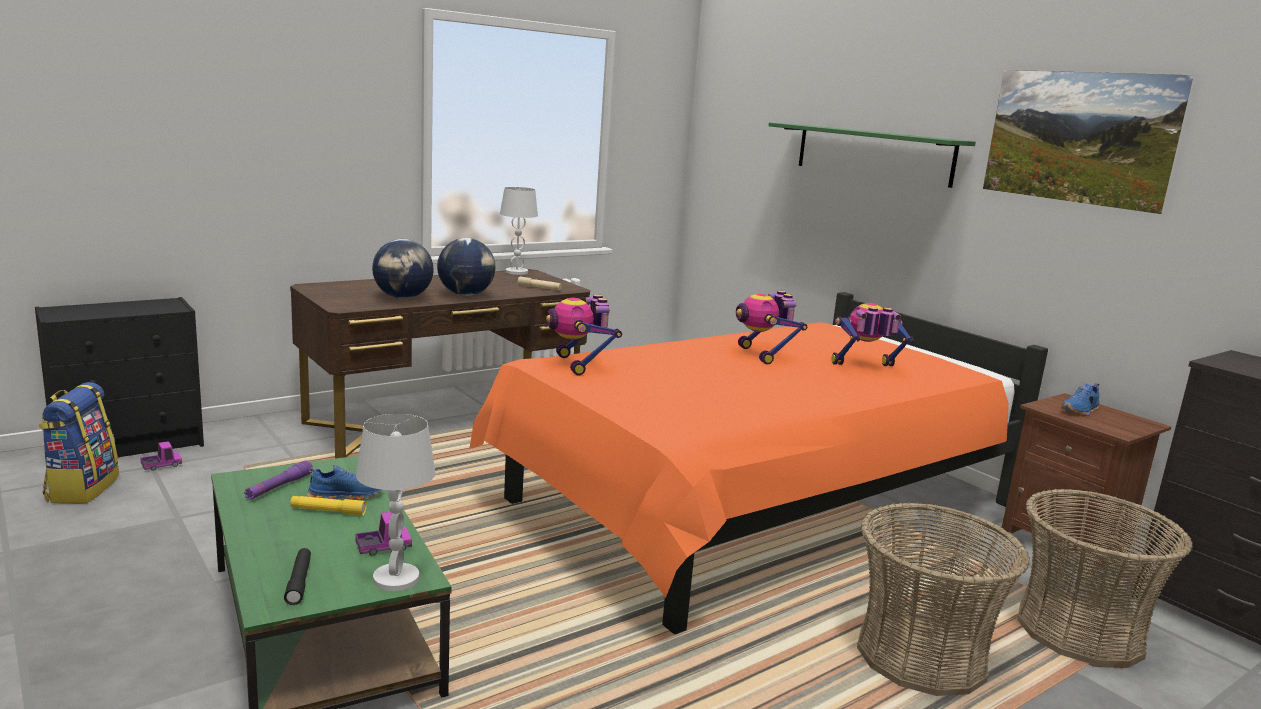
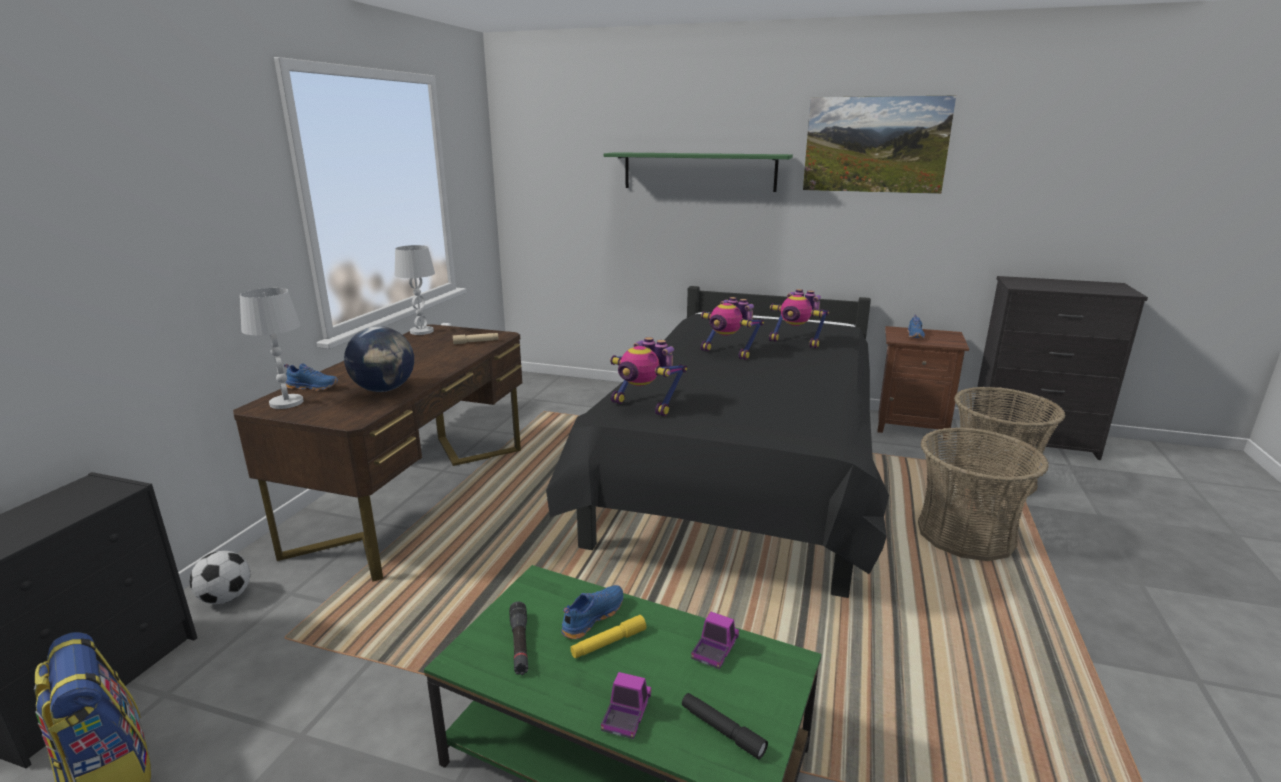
camera: 35 degrees left, 5 degrees up
toy truck [140,441,182,471] -> toy truck moved to [601,672,651,739]
purple flashlight [244,460,313,500] -> black flashlight [509,601,528,675]
white table lamp [356,414,435,591] -> white table lamp moved to [240,288,304,409]
globe [437,238,495,296] -> none
orange bed [469,292,1048,634] -> black bed [546,286,889,598]
toy robot [831,303,913,366] -> toy robot turned 105 degrees counterclockwise [769,289,829,348]
none -> football [190,551,250,604]
none -> blue shoe [284,363,339,391]

